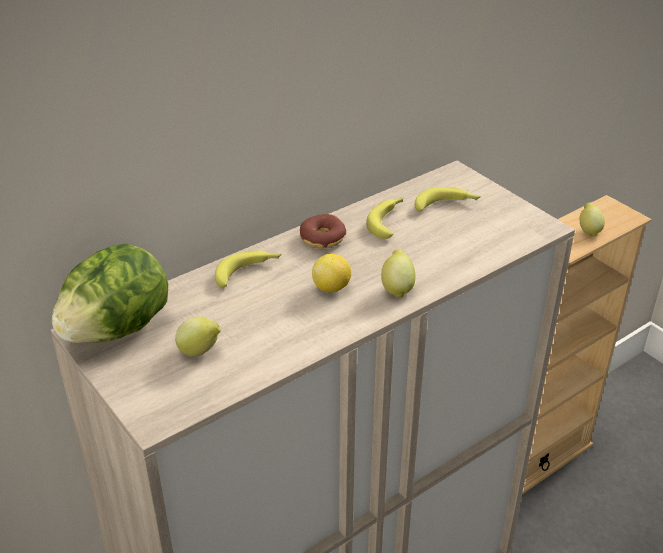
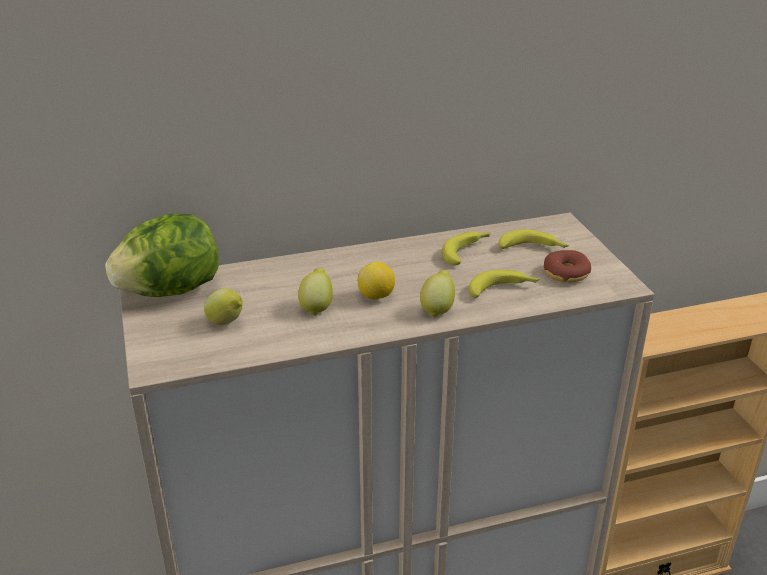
camera: 20 degrees right, 5 degrees down
banana [215,250,282,287] -> banana moved to [469,270,540,298]
donut [300,214,346,248] -> donut moved to [544,250,591,282]
lemon [580,202,605,237] -> lemon moved to [298,267,333,316]

